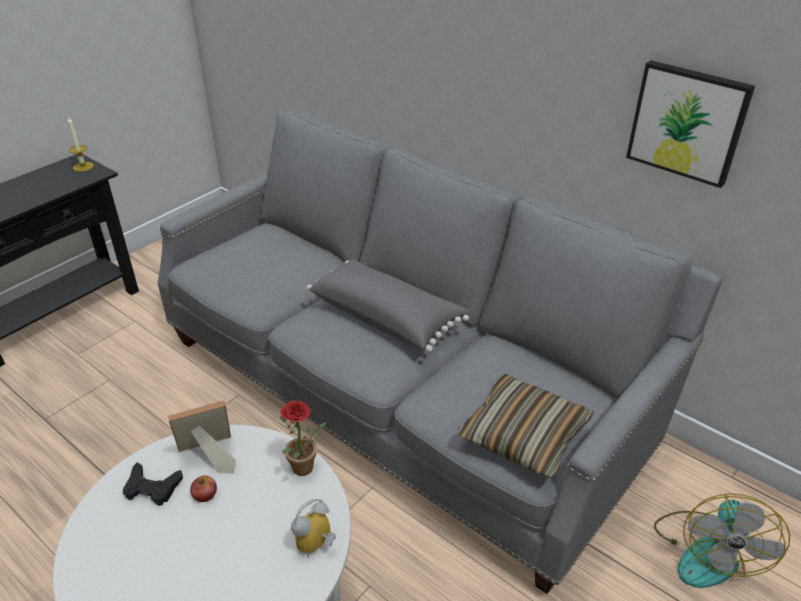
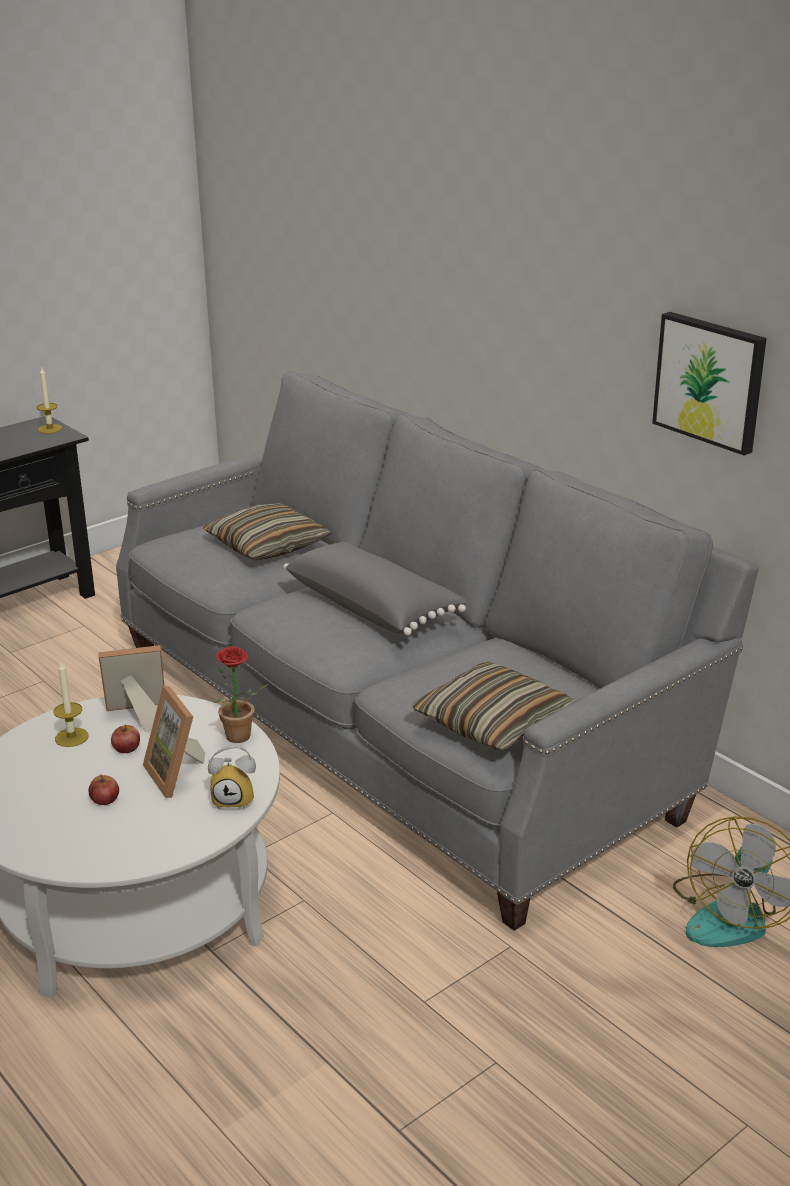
camera: 10 degrees right, 10 degrees down
black game controller [123,462,183,506] -> candle [54,662,89,747]
alarm clock [291,499,336,558] -> alarm clock turned 135 degrees counterclockwise [208,745,256,809]
none -> apple [88,775,119,805]
none -> picture frame [143,686,205,798]
none -> pillow [203,503,332,561]

